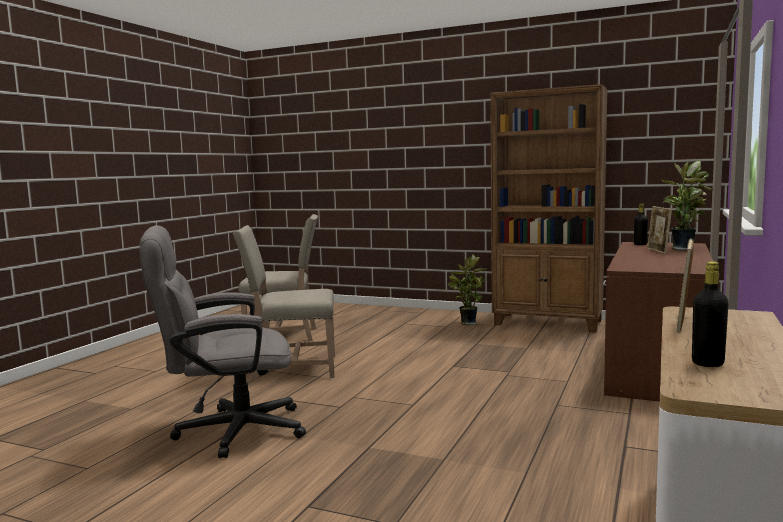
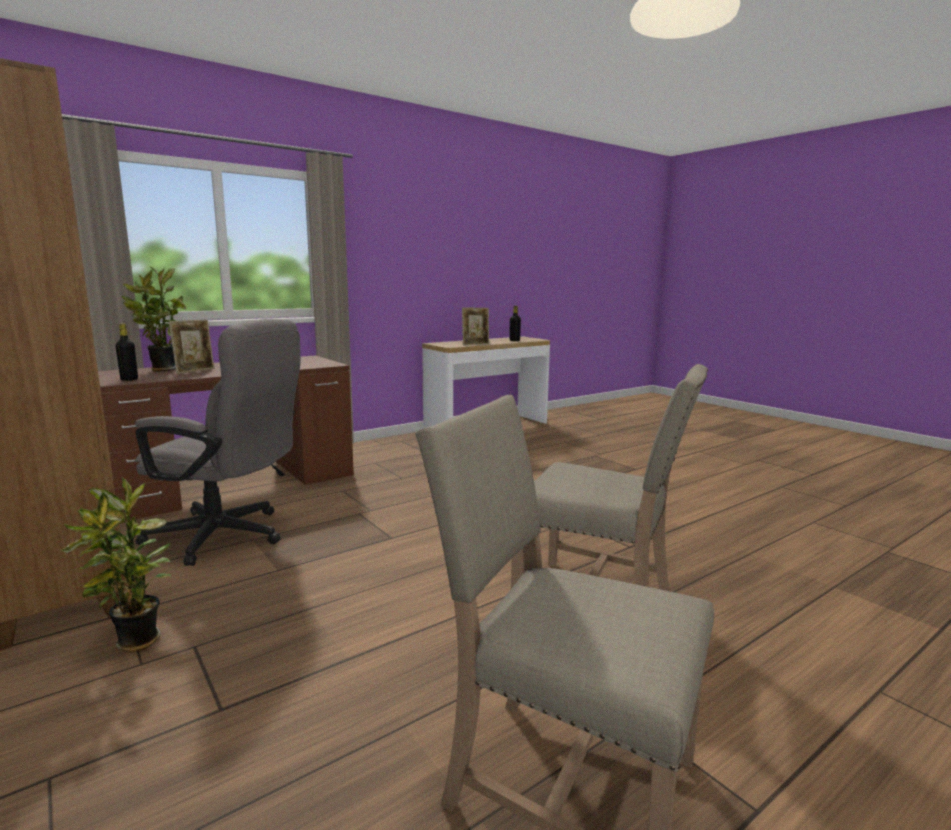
camera: 150 degrees left, 5 degrees up
grey office chair [139,225,306,458] -> grey office chair moved to [135,319,301,566]

